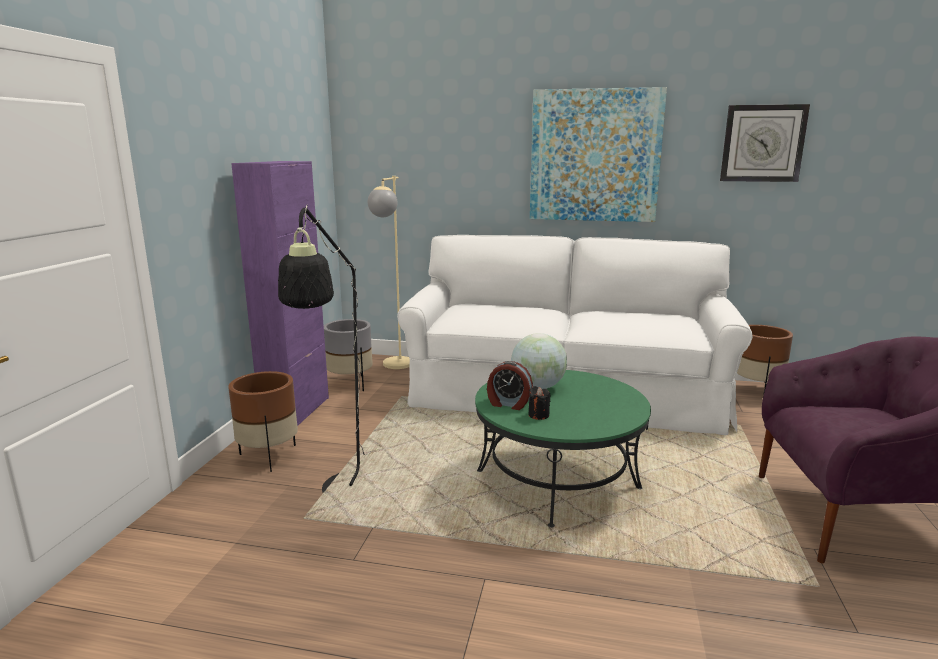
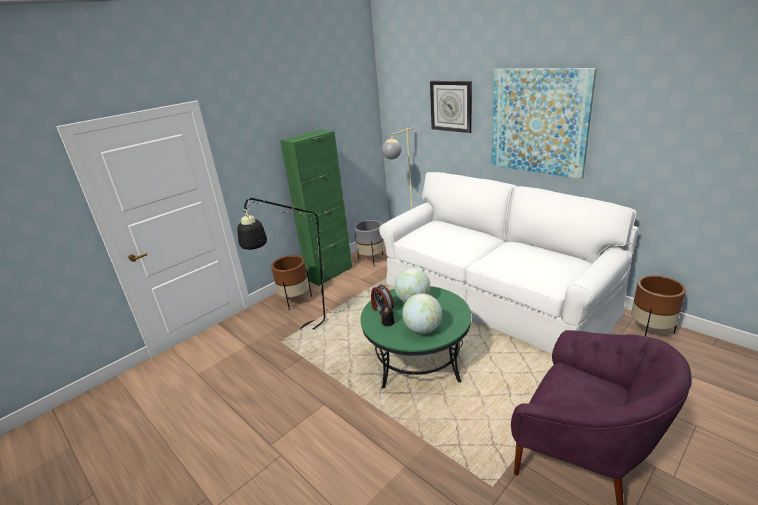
camera: 35 degrees right, 10 degrees up
purple cabinet [231,161,329,426] -> green cabinet [280,129,353,286]
wall clock [720,104,810,182] -> wall clock moved to [430,81,472,133]
none -> globe [402,294,442,334]

